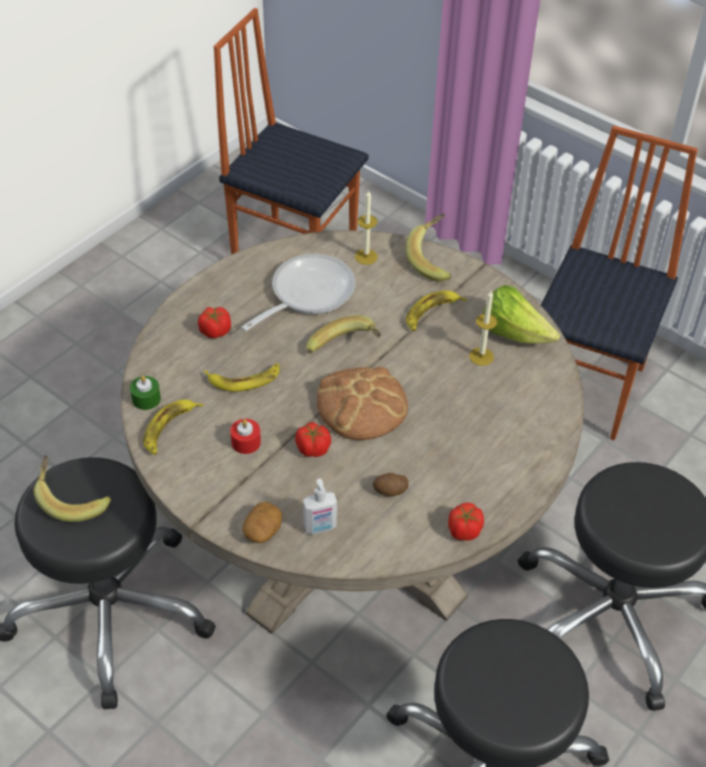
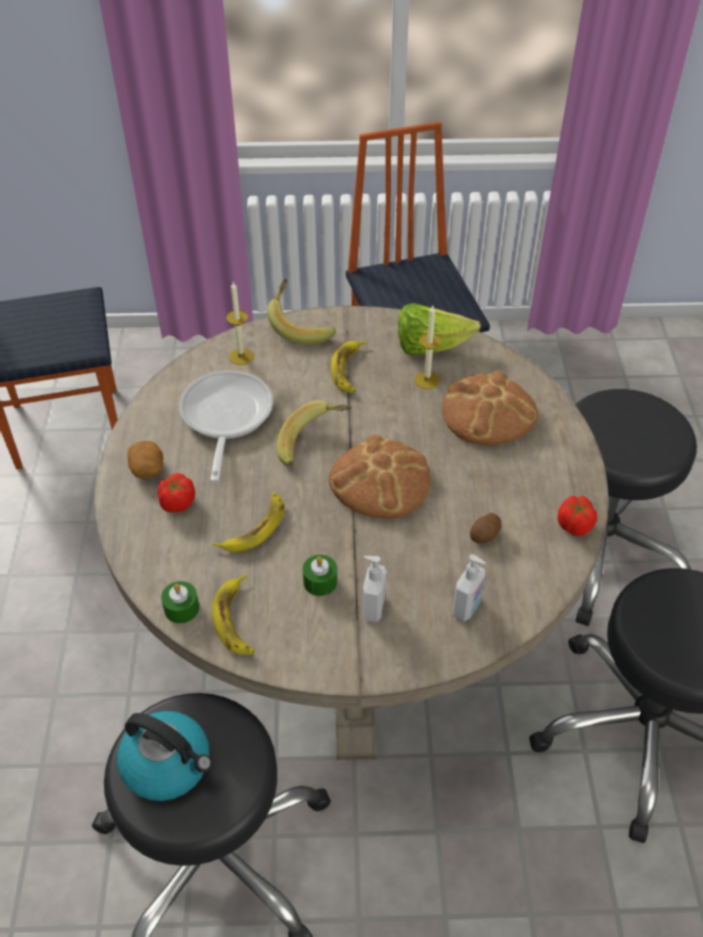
camera: 40 degrees left, 0 degrees up
banana [34,455,111,522] -> kettle [117,711,212,801]
red candle [230,419,261,454] -> green candle [303,555,337,596]
potato [242,502,282,543] -> potato moved to [127,441,163,479]
tomato [295,422,331,457] -> none
none -> soap dispenser [362,556,387,623]
none -> bread [442,371,538,445]

